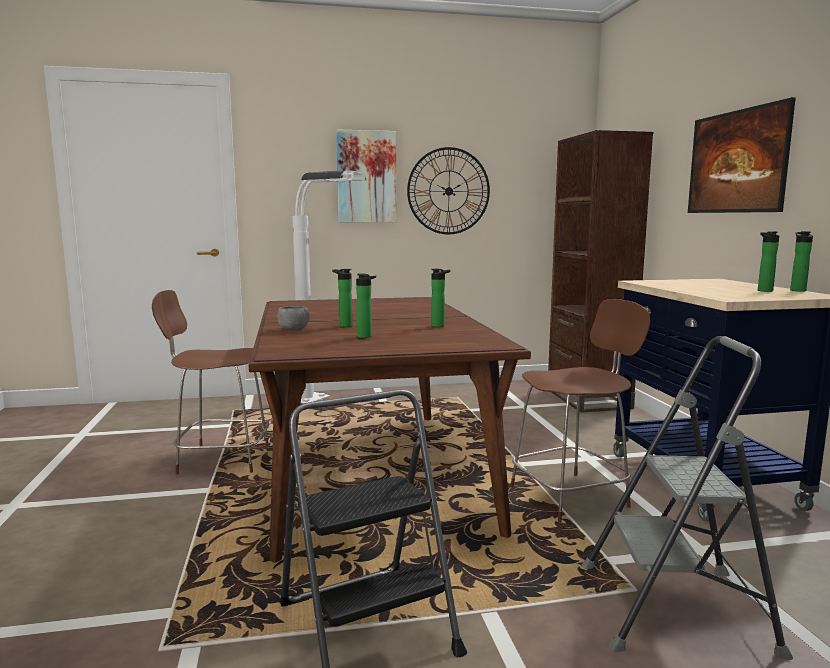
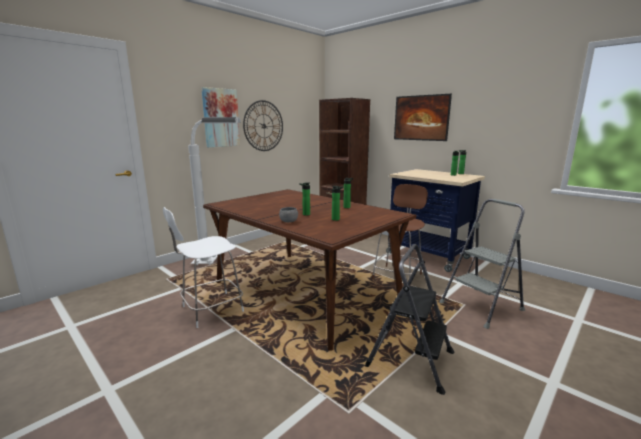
camera: 35 degrees left, 5 degrees up
brown chair [152,290,269,475] -> white chair [163,207,244,328]

